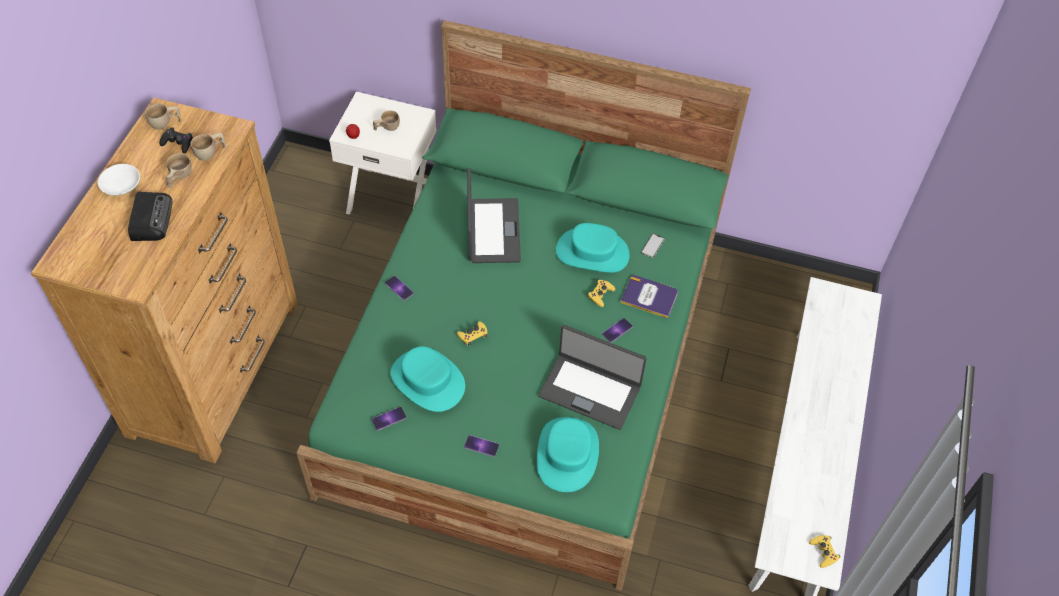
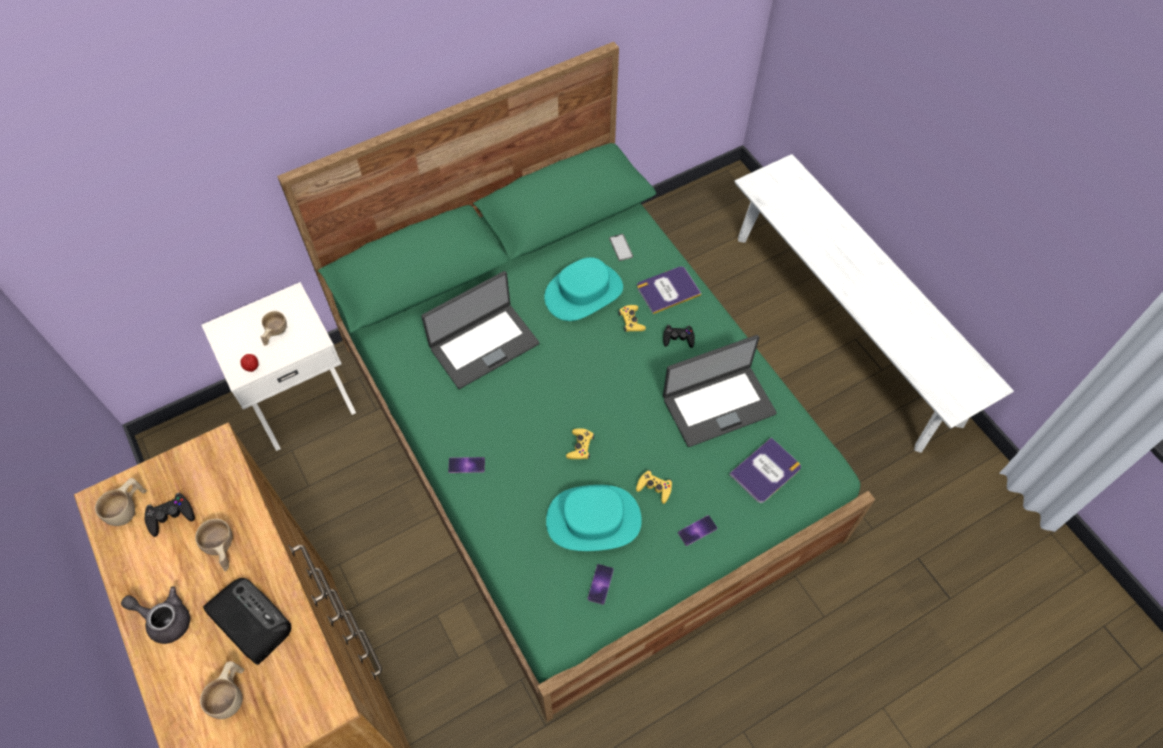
camera: 45 degrees left, 5 degrees up
white bowl [97,164,140,196] -> grey teapot [121,586,190,644]
beige cup [191,132,227,161] -> beige cup moved to [200,661,244,719]
laptop [467,168,521,263] -> laptop turned 105 degrees clockwise [421,271,539,389]
turquoise hat [537,417,599,492] -> book [729,437,801,503]
phone [602,318,633,343] -> black game controller [663,325,695,348]
yellow game controller [809,535,840,568] -> yellow game controller moved to [636,470,672,504]

